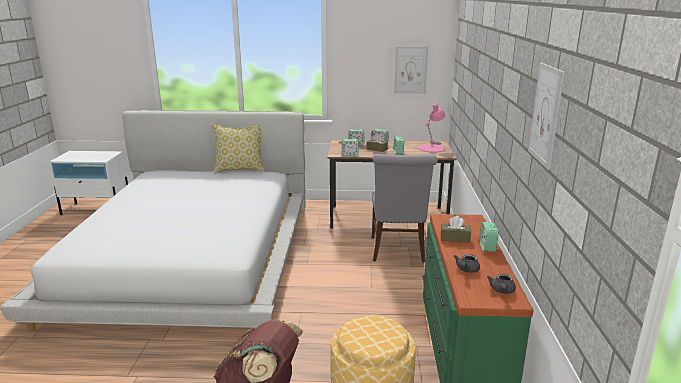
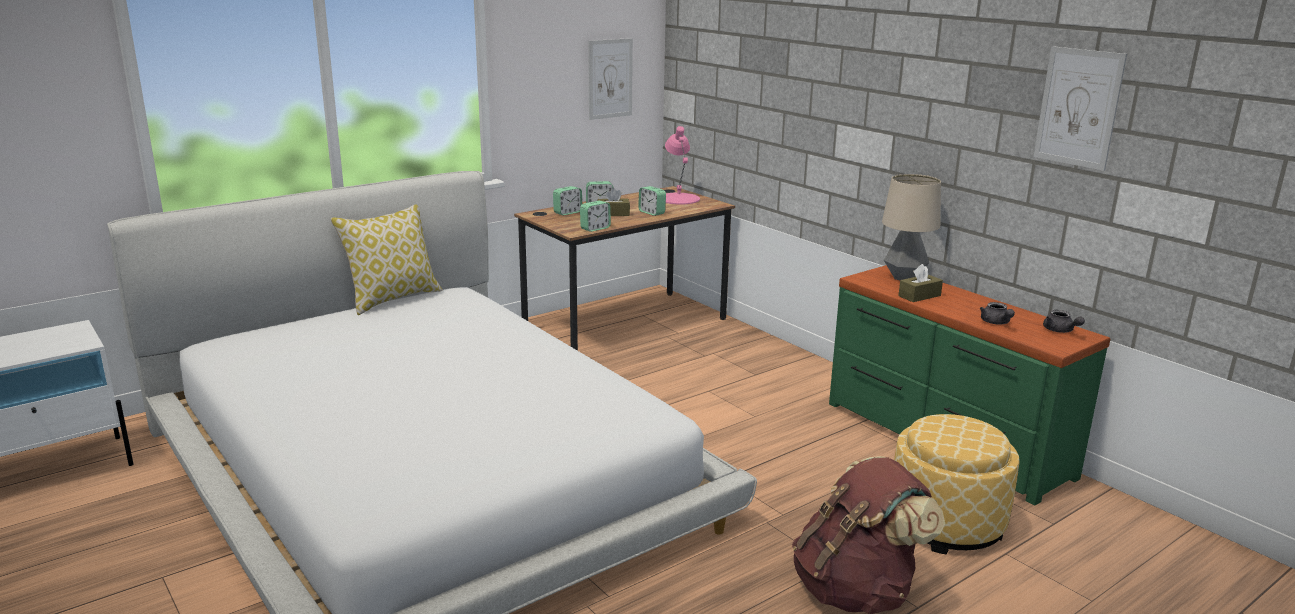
camera: 40 degrees left, 0 degrees up
grey chair [372,154,438,263] -> none
alarm clock [479,222,499,252] -> none
none -> table lamp [882,174,941,280]

